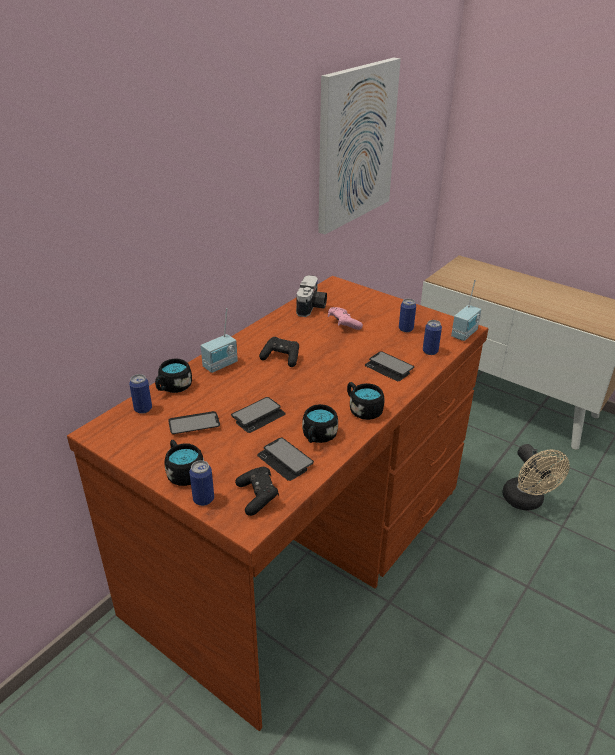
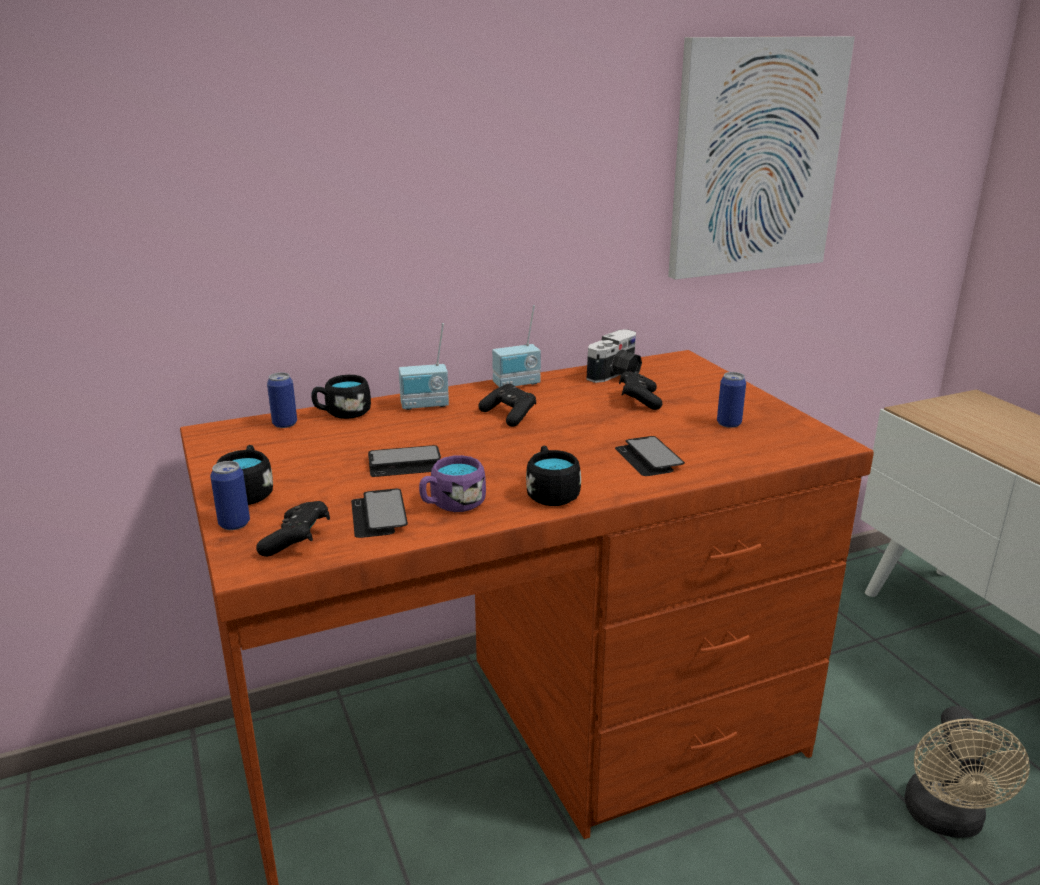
camera: 30 degrees right, 10 degrees down
phone [168,411,220,434] -> none
black mug [302,404,338,443] -> purple mug [419,455,486,512]
pink game controller [328,307,363,330] -> black game controller [619,371,662,410]
can [423,320,442,355] -> none
radio [451,280,481,341] -> radio moved to [492,305,541,387]

